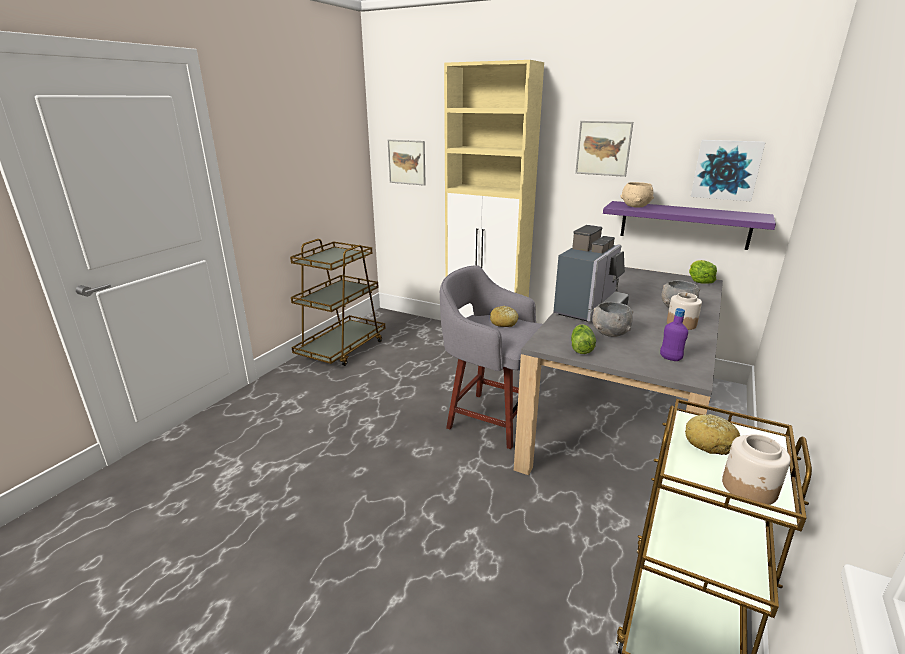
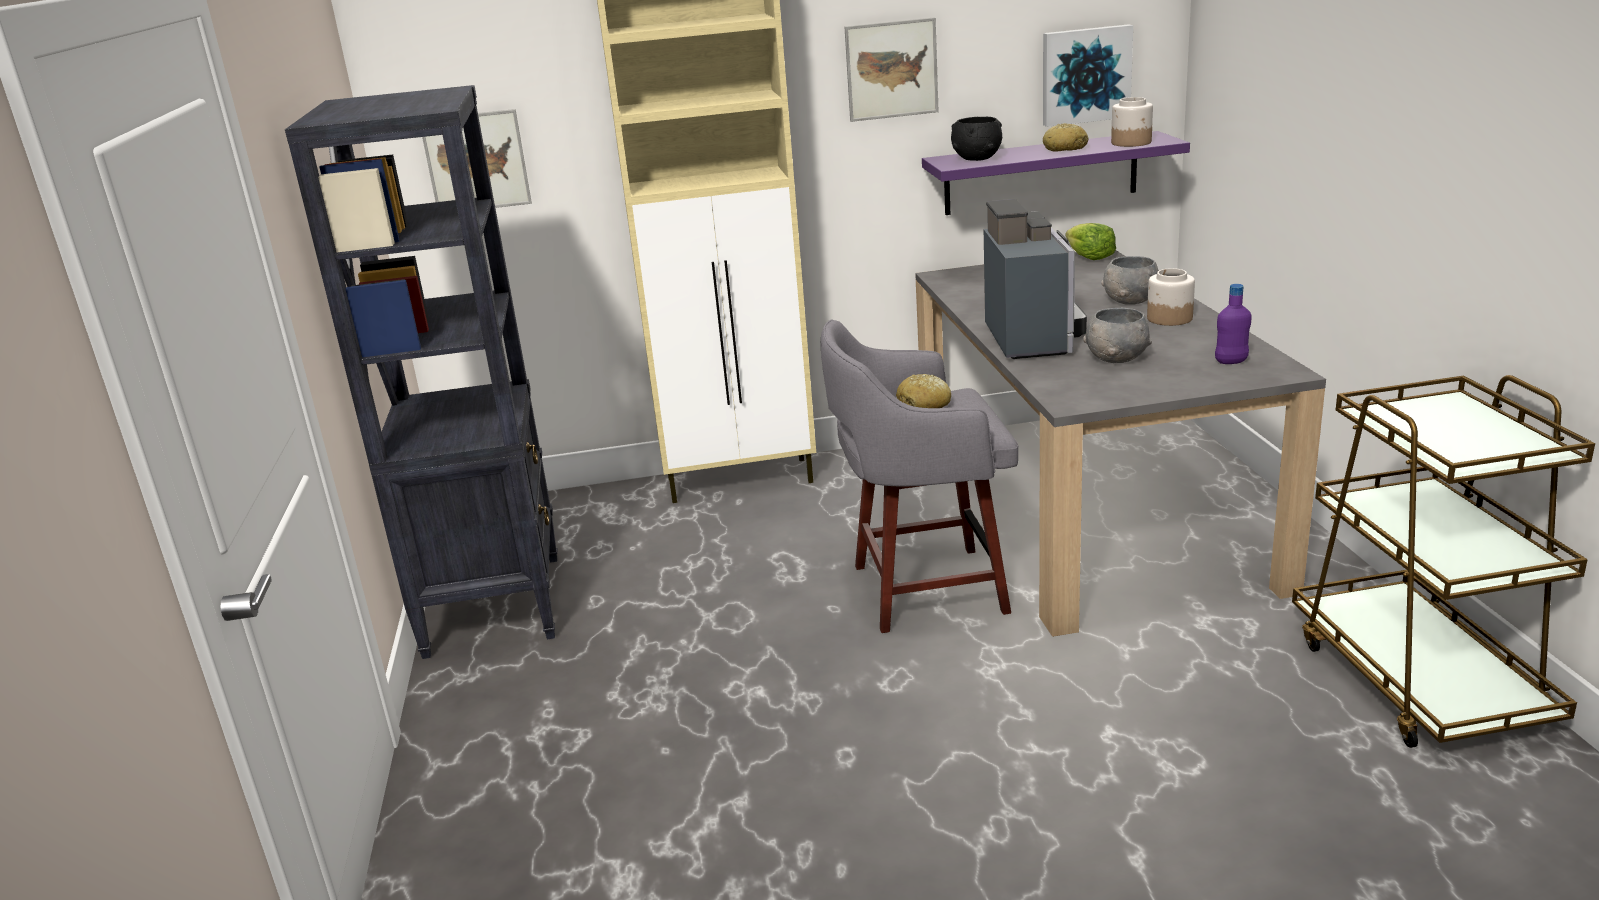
camera: 35 degrees left, 0 degrees up
brown cart [290,239,386,366] -> black bookcase [285,85,557,659]
lettuce [571,324,596,354] -> none
beige bowl [620,182,654,208] -> black bowl [951,117,1002,161]
bread [685,414,740,455] -> bread moved to [1043,123,1088,152]
jar [722,434,791,505] -> jar moved to [1111,97,1153,147]

